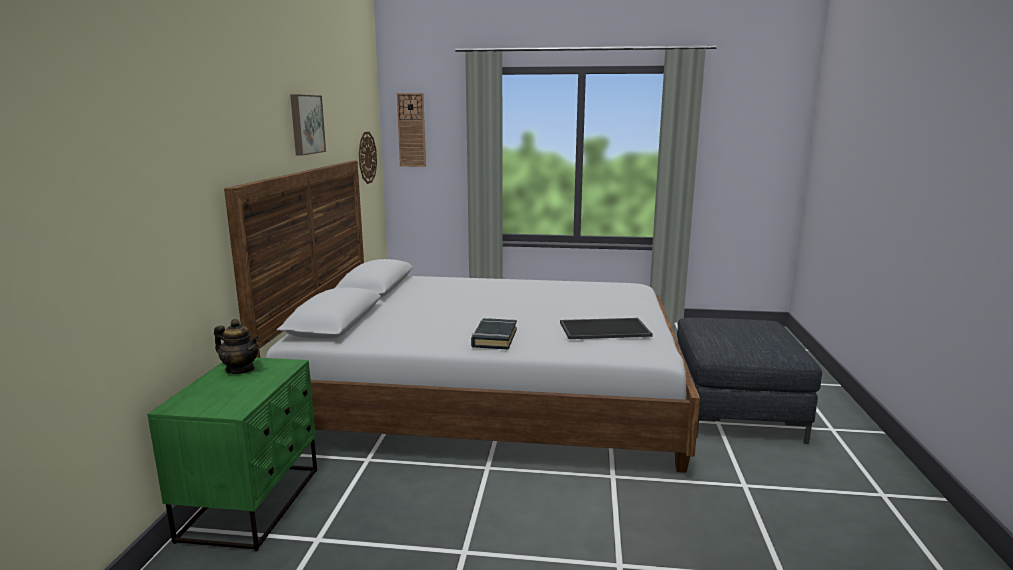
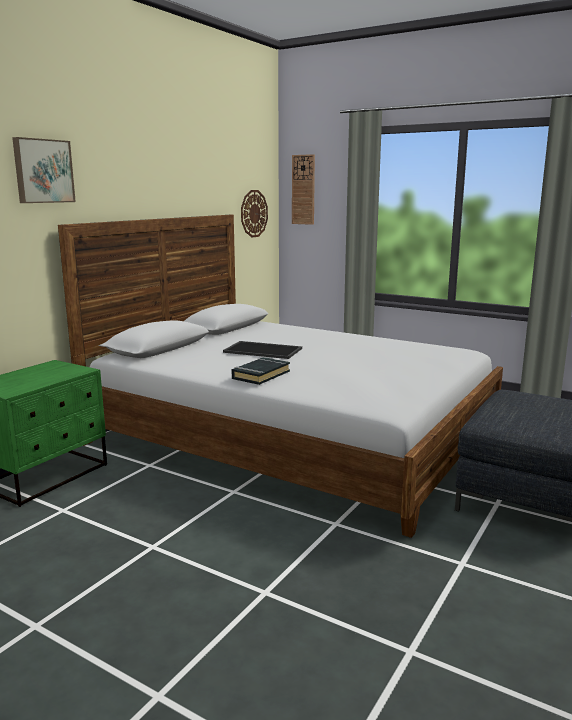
camera: 25 degrees right, 0 degrees up
teapot [214,319,260,374] -> none
picture [290,94,326,156] -> picture moved to [12,137,76,203]
tray [560,318,653,339] -> tray moved to [223,341,302,359]

